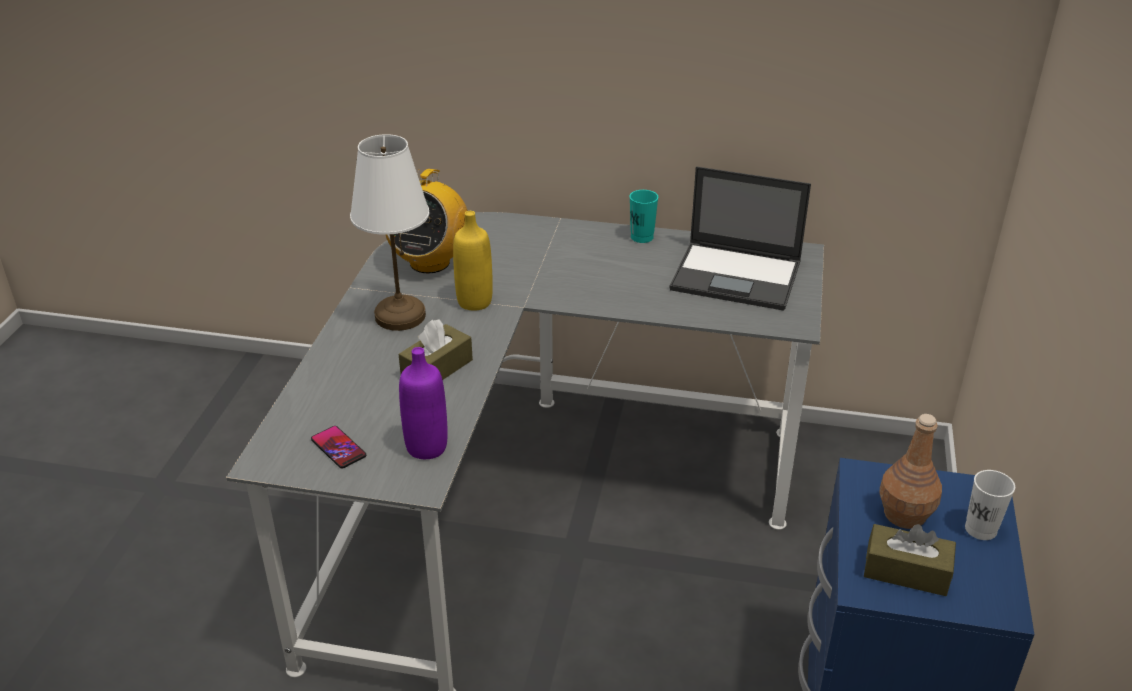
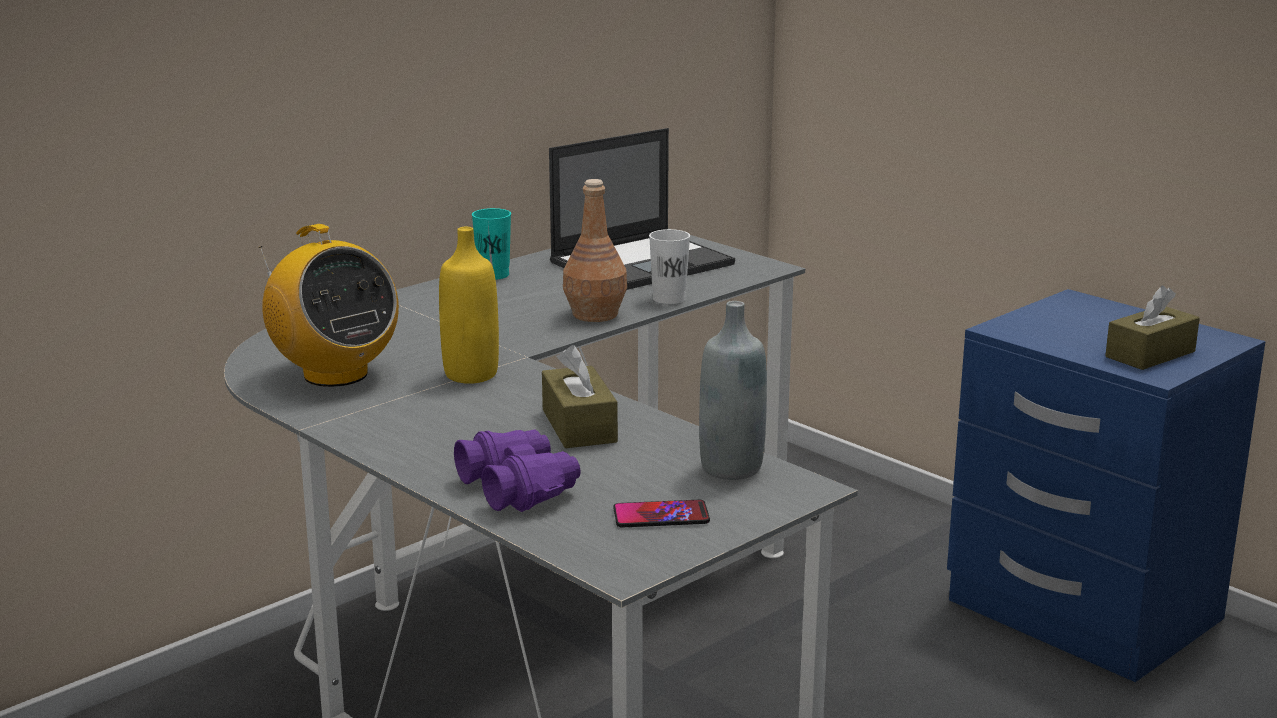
camera: 55 degrees left, 15 degrees down
white table lamp [350,134,429,331] -> none
purple bottle [399,347,448,459] -> grey bottle [699,301,767,480]
brown bottle [879,414,942,529] -> brown bottle moved to [563,179,627,322]
white cup [965,470,1015,540] -> white cup moved to [649,229,690,304]
none -> purple binoculars [454,429,581,512]

